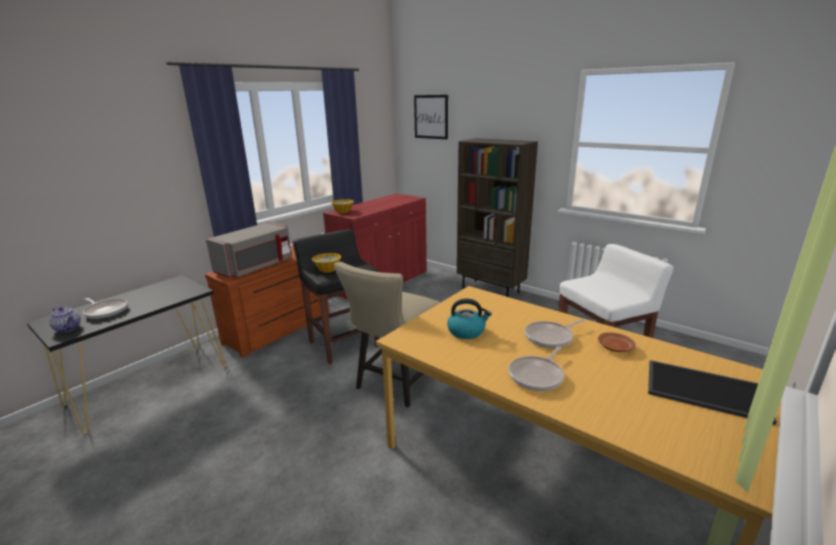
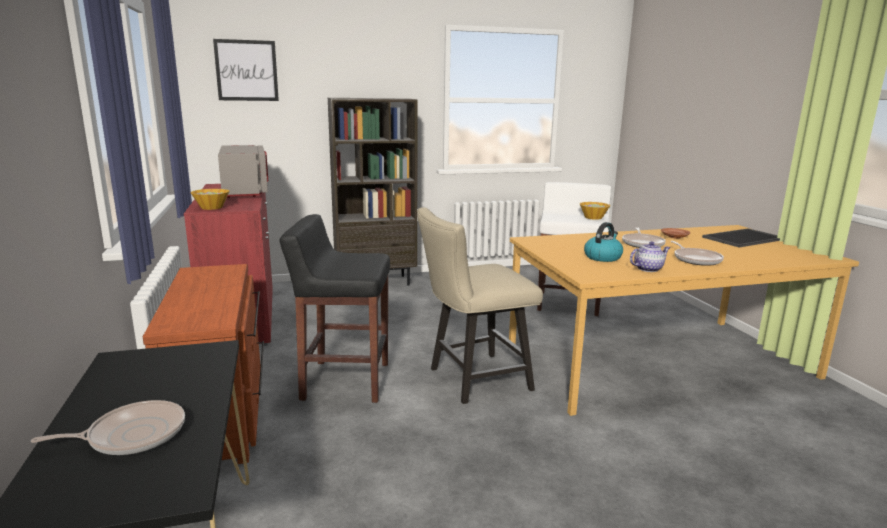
camera: 55 degrees left, 5 degrees down
teapot [49,307,81,333] -> teapot moved to [630,242,670,272]
grey microwave [206,222,292,278] -> grey microwave moved to [218,145,268,198]
bowl [312,253,341,273] -> bowl moved to [580,202,610,220]
beige chair [334,262,440,407] -> beige chair turned 90 degrees clockwise [417,207,543,404]

